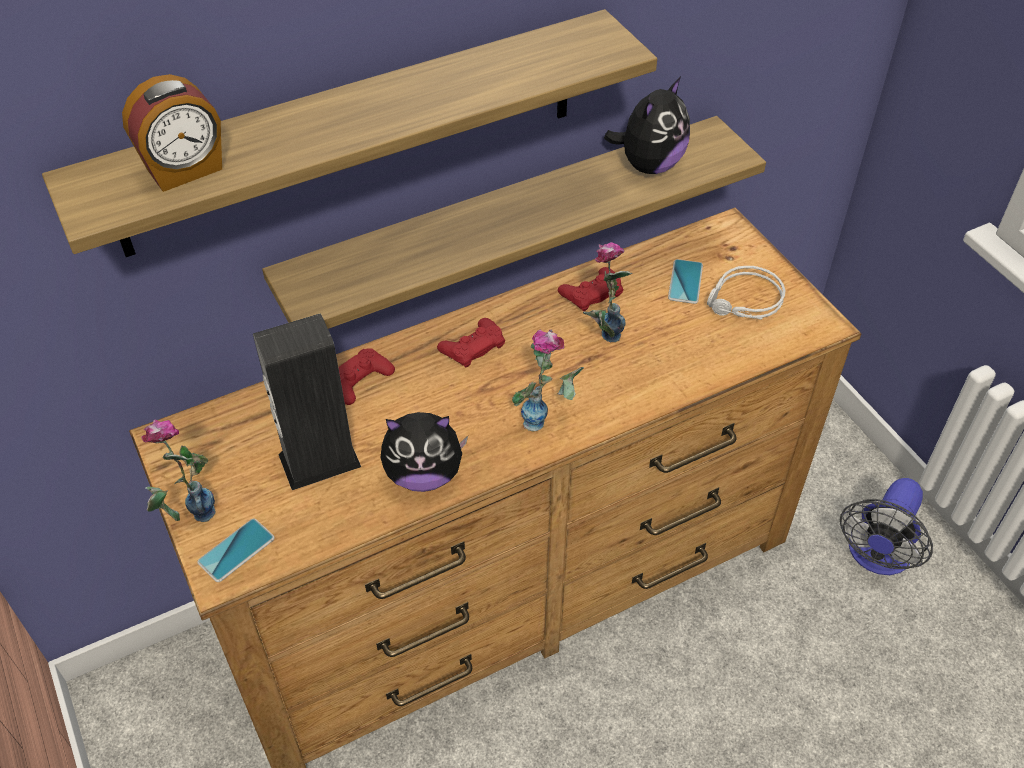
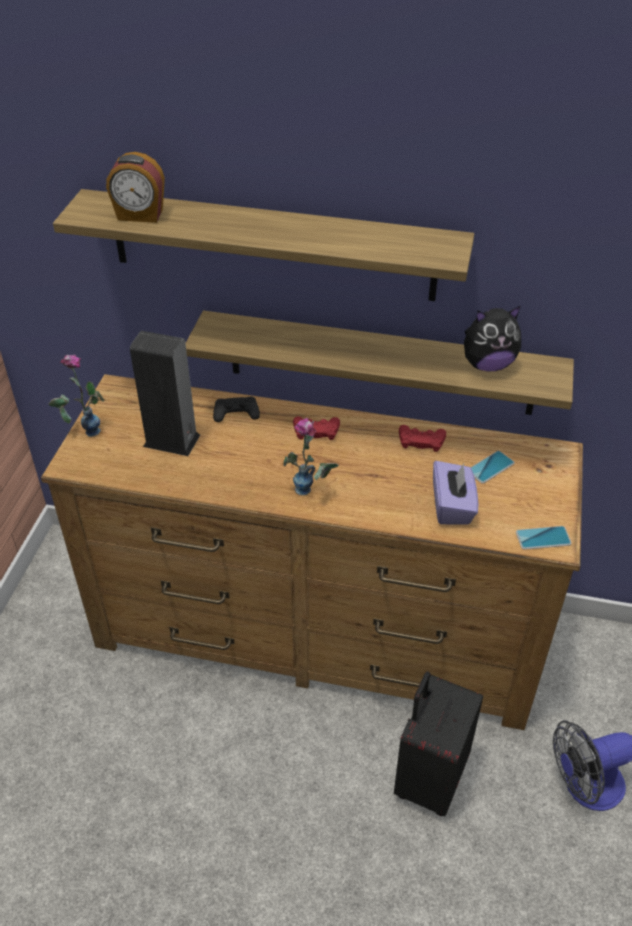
camera: 40 degrees right, 5 degrees down
phone [197,519,275,582] -> phone moved to [516,526,571,550]
red game controller [338,348,395,405] -> black game controller [213,396,260,422]
plush toy [381,412,468,492] -> none
vase [583,242,633,342] -> none
grey headphones [707,266,785,320] -> none
none -> black suitcase [394,672,483,816]
none -> purple tissue box [433,461,478,525]

